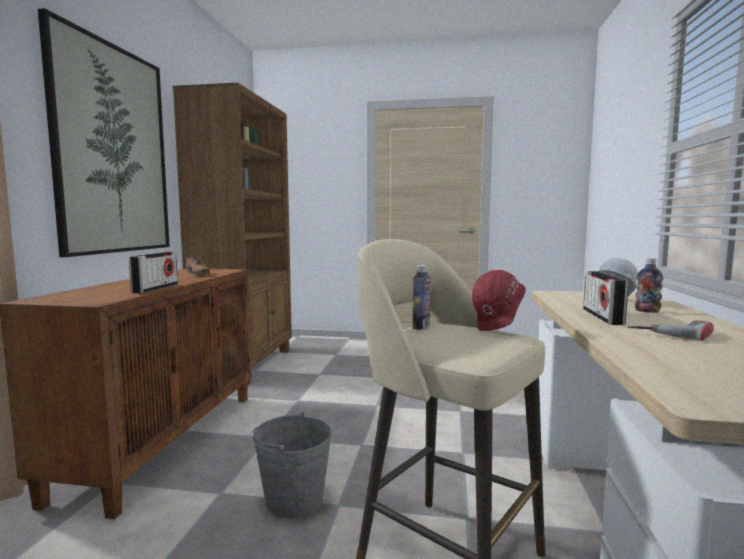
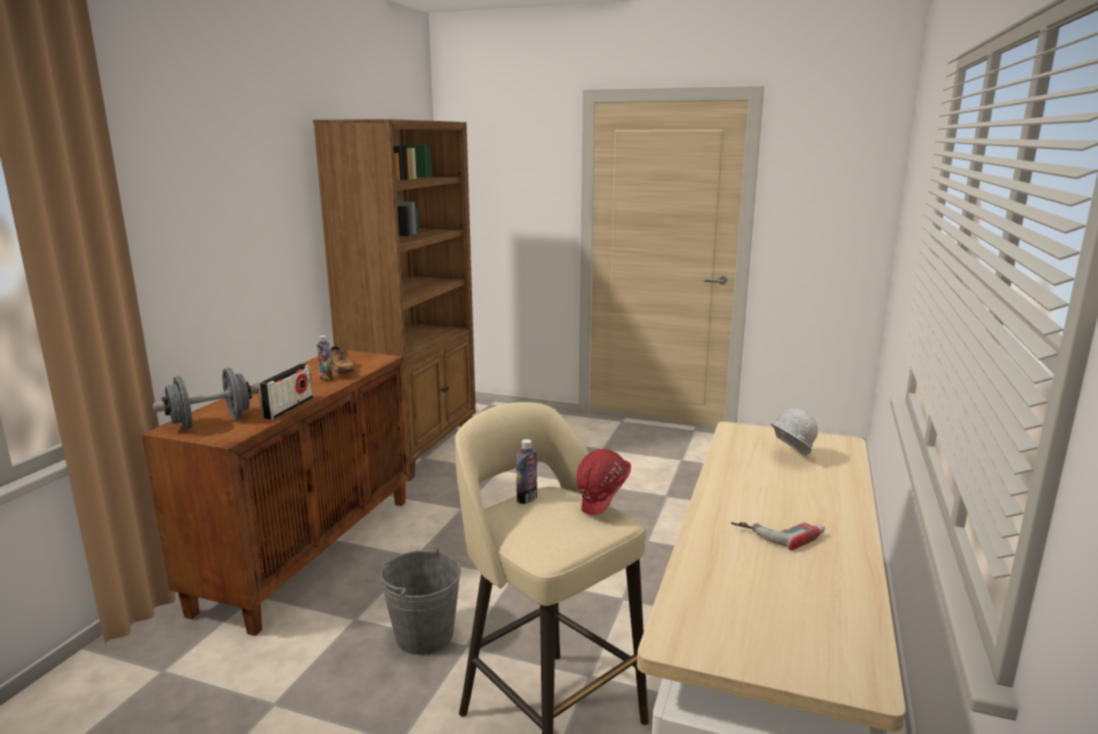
camera: 10 degrees right, 10 degrees up
picture [38,8,170,257] -> none
radio [583,271,628,325] -> none
bottle [635,258,663,313] -> bottle moved to [317,335,333,381]
none -> grey dumbbell [153,368,259,429]

